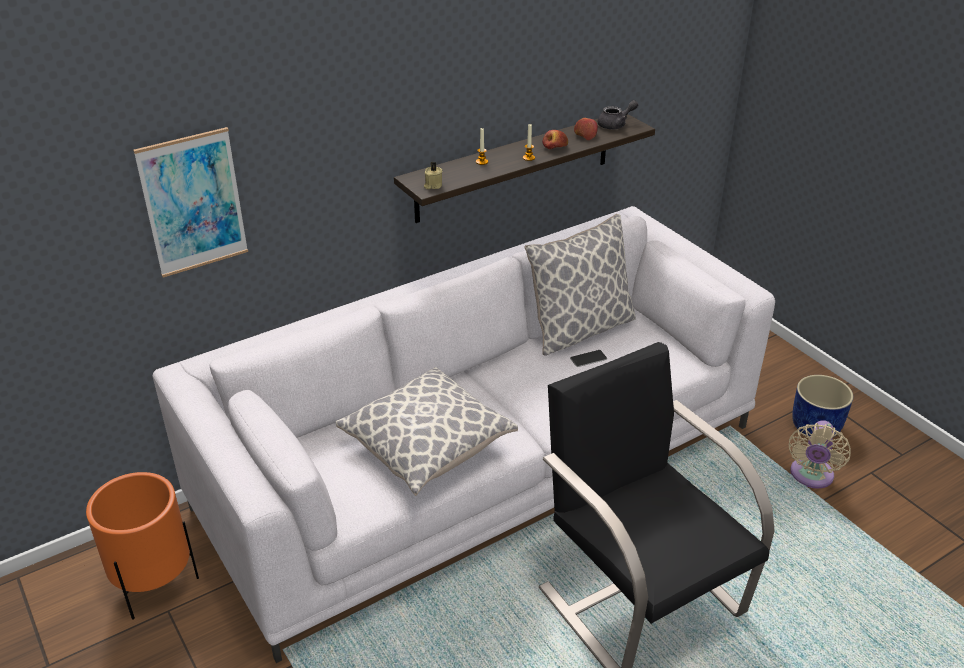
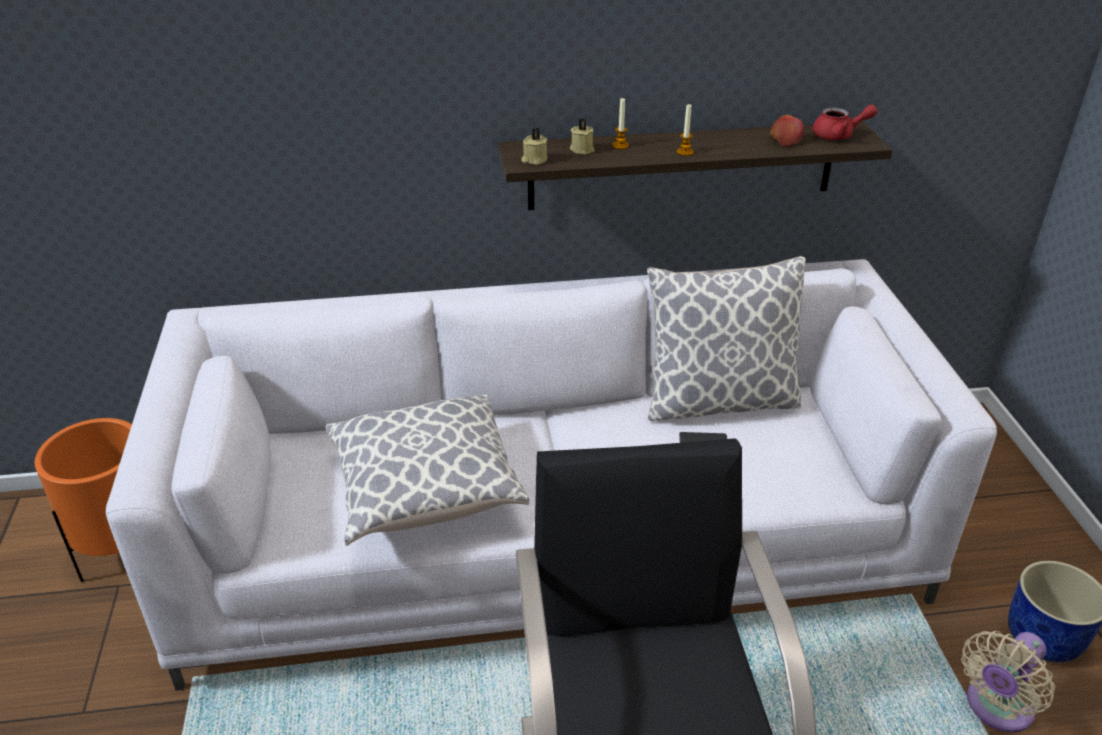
camera: 25 degrees right, 0 degrees up
picture [133,127,248,278] -> none
apple [542,130,568,149] -> none
grey teapot [598,100,638,130] -> red teapot [813,105,878,140]
none -> beige candle [570,118,595,155]

